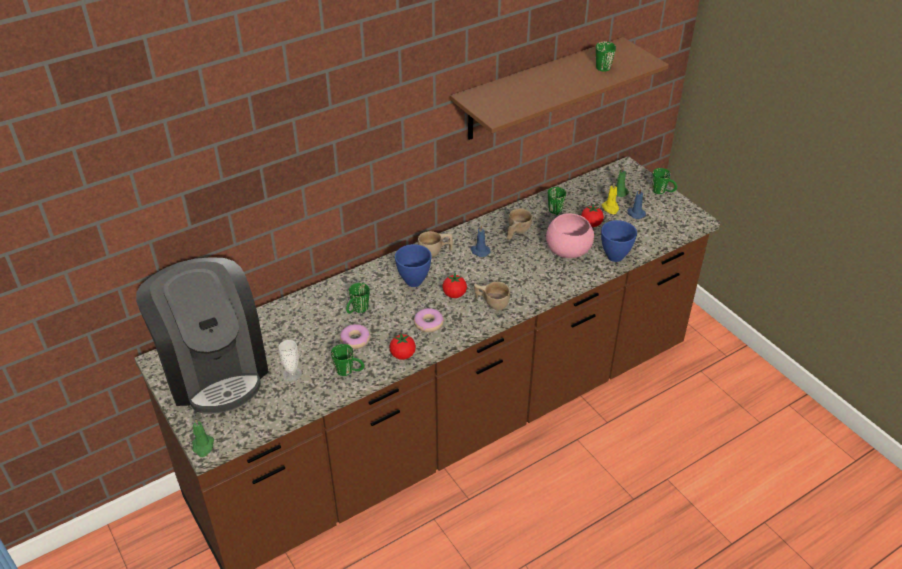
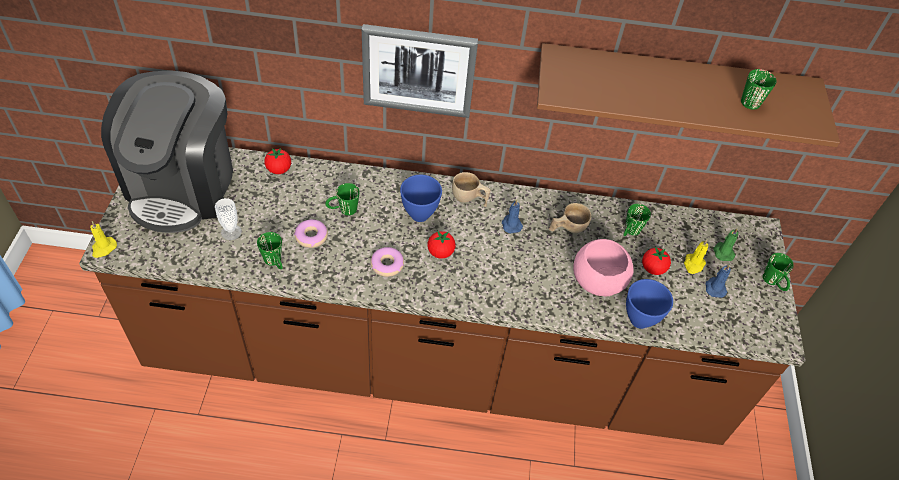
camera: 35 degrees right, 10 degrees up
green candle [192,418,214,457] -> yellow candle [90,221,117,258]
tomato [389,333,416,360] -> tomato moved to [265,148,291,174]
beige cup [474,282,510,310] -> none
none -> picture [362,24,478,118]

